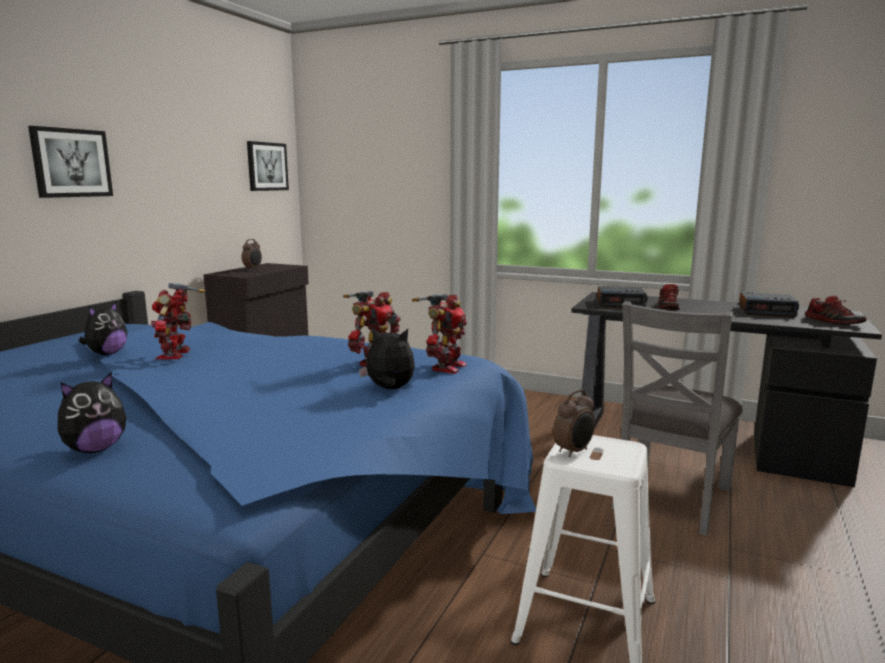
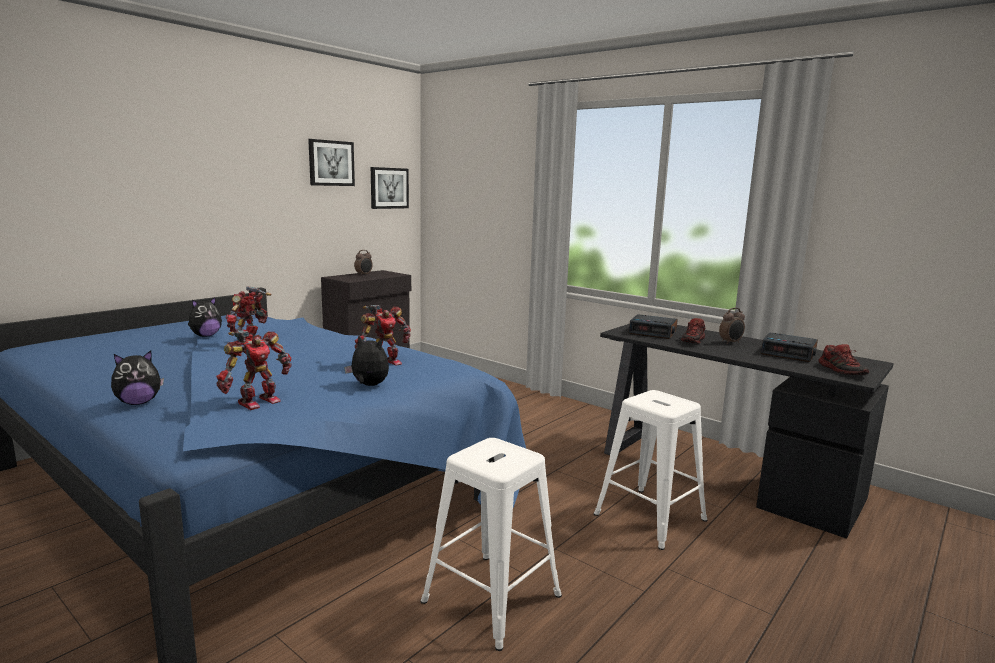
camera: 15 degrees right, 0 degrees up
picture [28,126,113,198] -> picture moved to [308,139,355,186]
toy robot [412,294,467,374] -> toy robot moved to [216,331,291,410]
alarm clock [553,389,595,458] -> alarm clock moved to [719,308,745,344]
grey chair [611,301,743,536] -> white stool [594,390,708,550]

